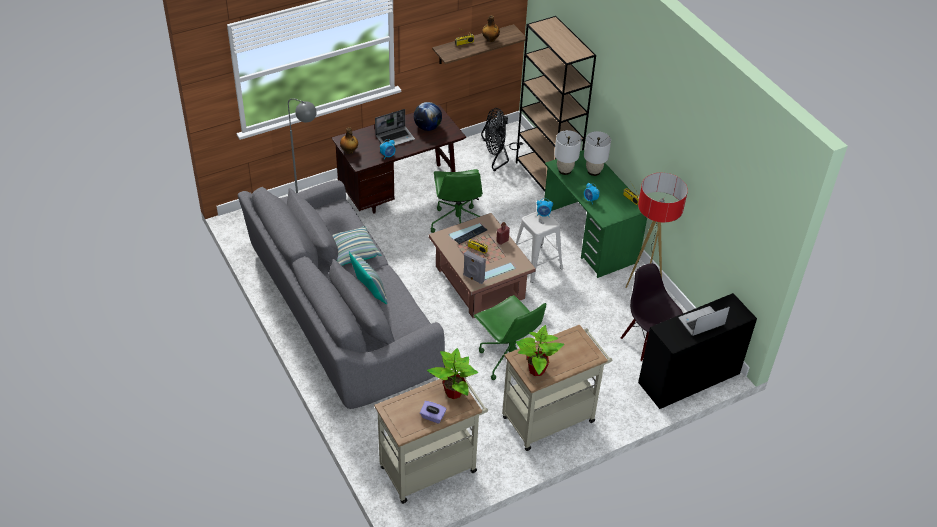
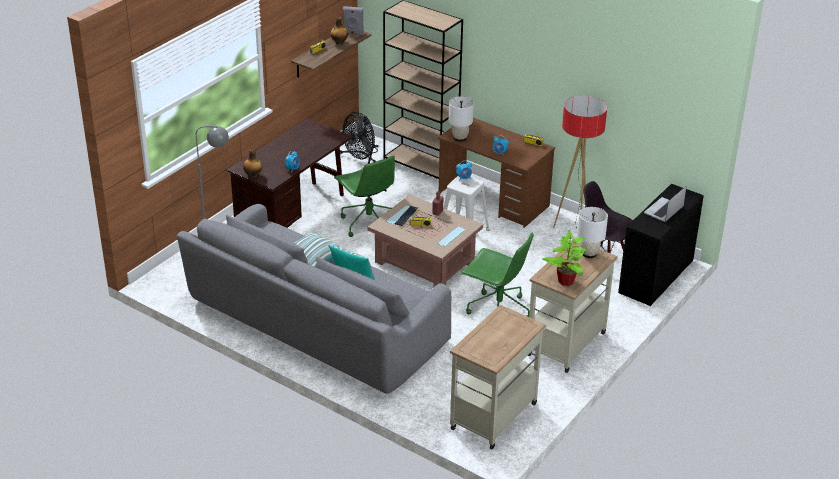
camera: 25 degrees left, 10 degrees down
laptop [375,109,415,146] -> none
globe [414,102,442,131] -> none
purple tissue box [420,401,446,424] -> none
potted plant [427,348,479,399] -> none
grey speaker [463,250,486,284] -> grey speaker moved to [343,6,363,35]
green desk [544,150,647,278] -> brown desk [438,118,555,228]
white table lamp [584,131,611,176] -> white table lamp moved to [577,207,608,258]

